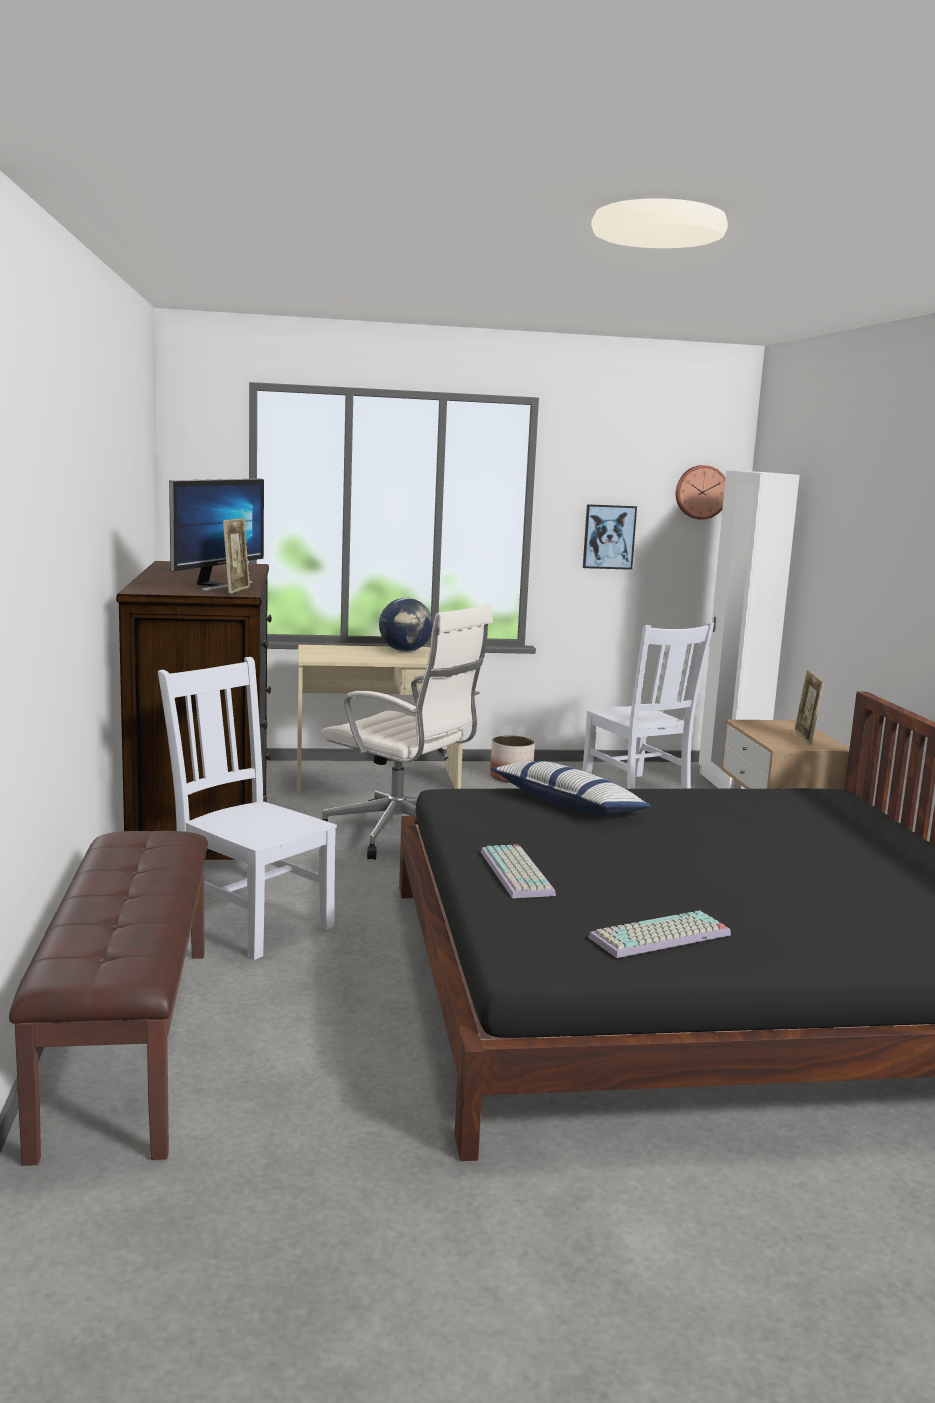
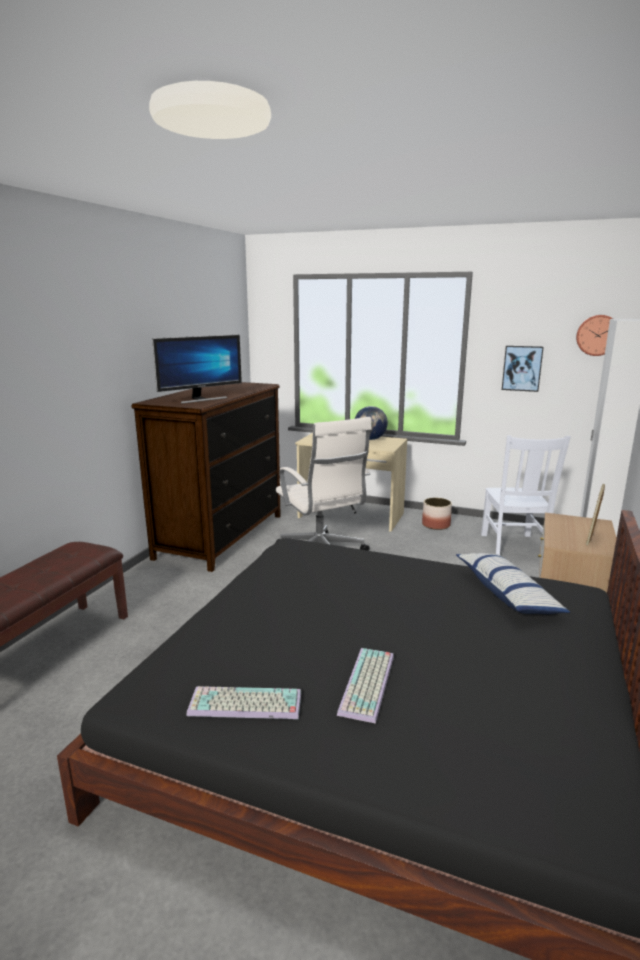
camera: 30 degrees right, 5 degrees up
white chair [158,657,337,960] -> none
picture frame [223,518,250,594] -> none
keyboard [481,844,556,898] -> keyboard moved to [337,648,394,724]
pillow [491,761,651,816] -> pillow moved to [456,553,570,614]

